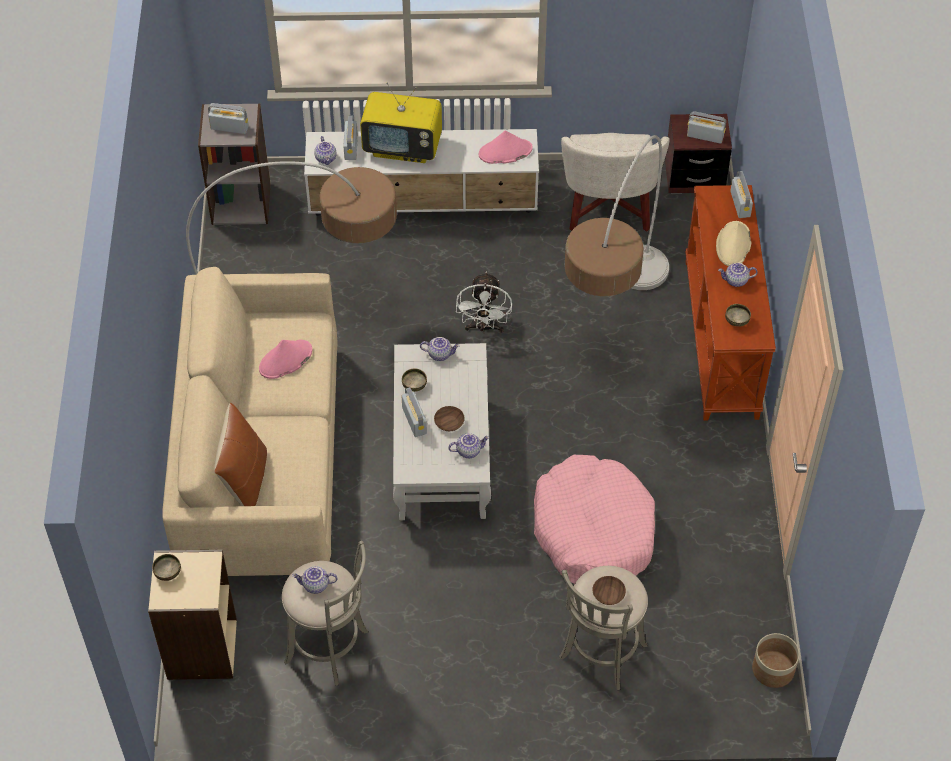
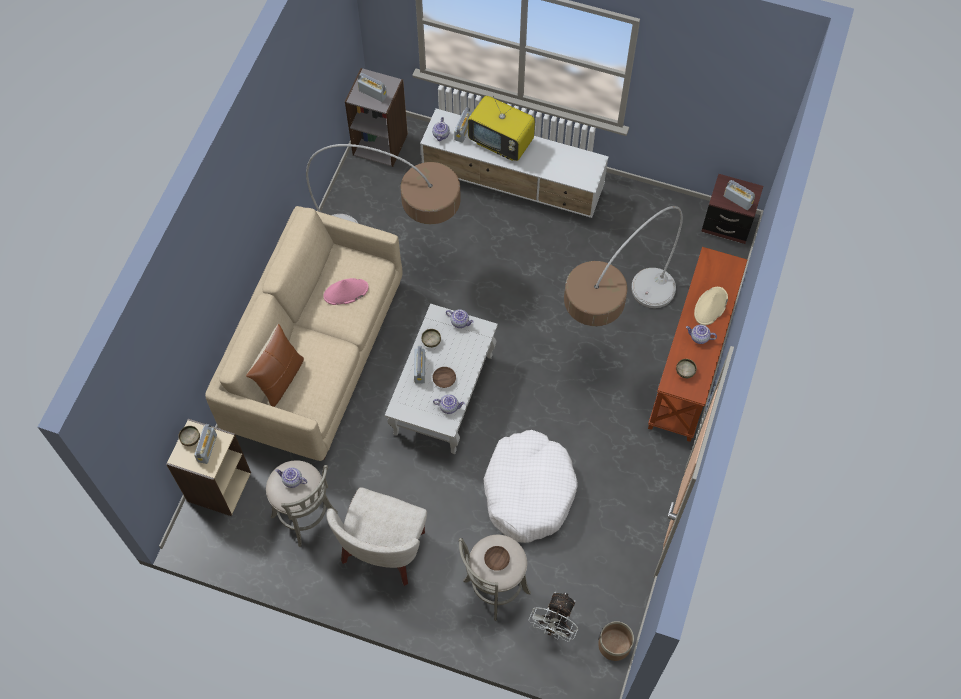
camera: 20 degrees right, 10 degrees up
white fan [456,272,512,333] -> white fan moved to [529,591,578,642]
pink hat [478,131,533,164] -> none
pink dog bed [534,455,655,584] -> white dog bed [483,430,578,543]
white armchair [561,133,670,232] -> white armchair moved to [326,487,427,586]
radio [730,171,753,218] -> radio moved to [194,424,217,464]

